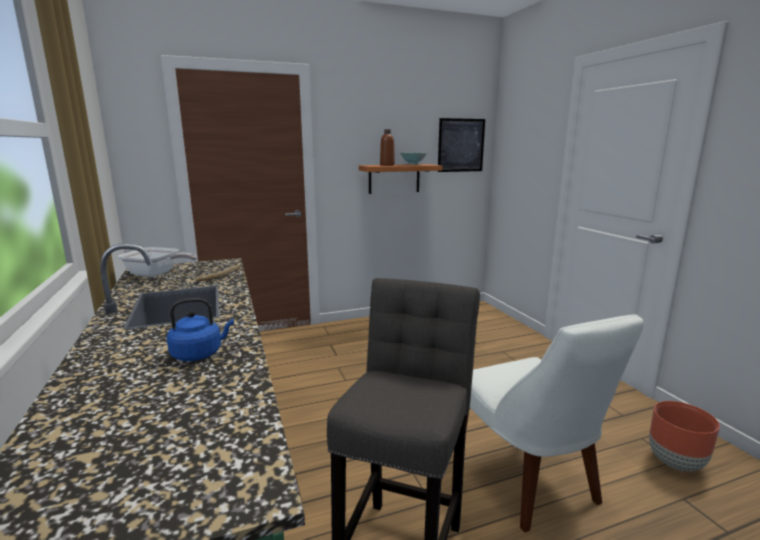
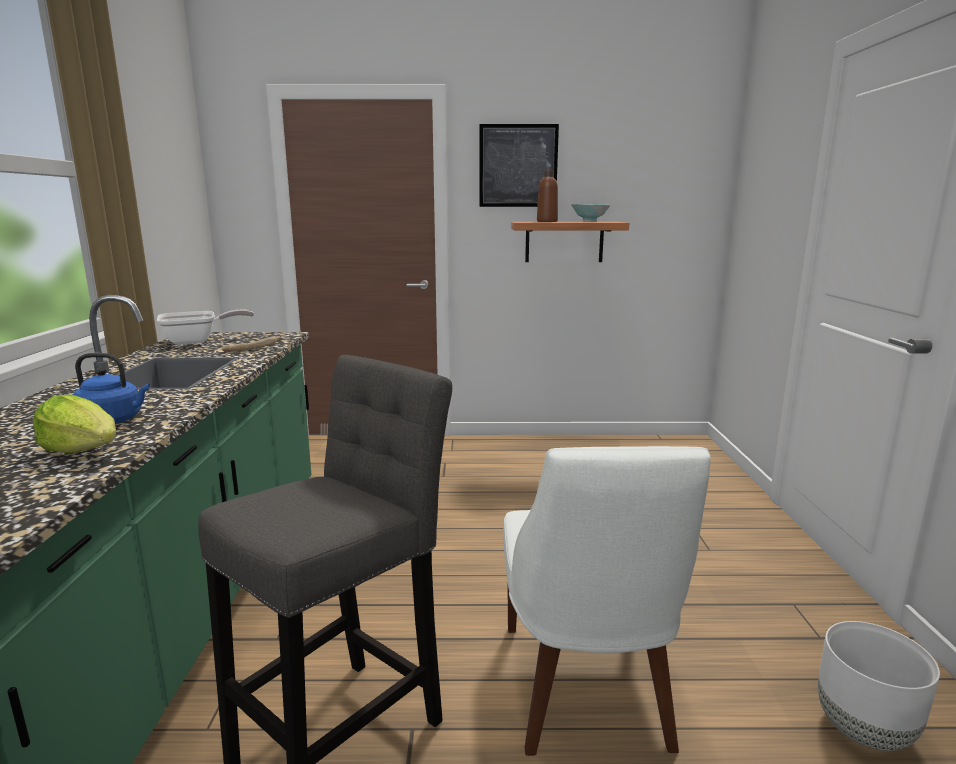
camera: 20 degrees right, 0 degrees up
frying pan [118,247,197,277] -> frying pan turned 60 degrees counterclockwise [157,309,254,345]
picture [438,118,485,172] -> picture moved to [480,124,559,207]
brown planter [649,401,720,471] -> white planter [818,621,940,751]
none -> lettuce [33,394,116,453]

